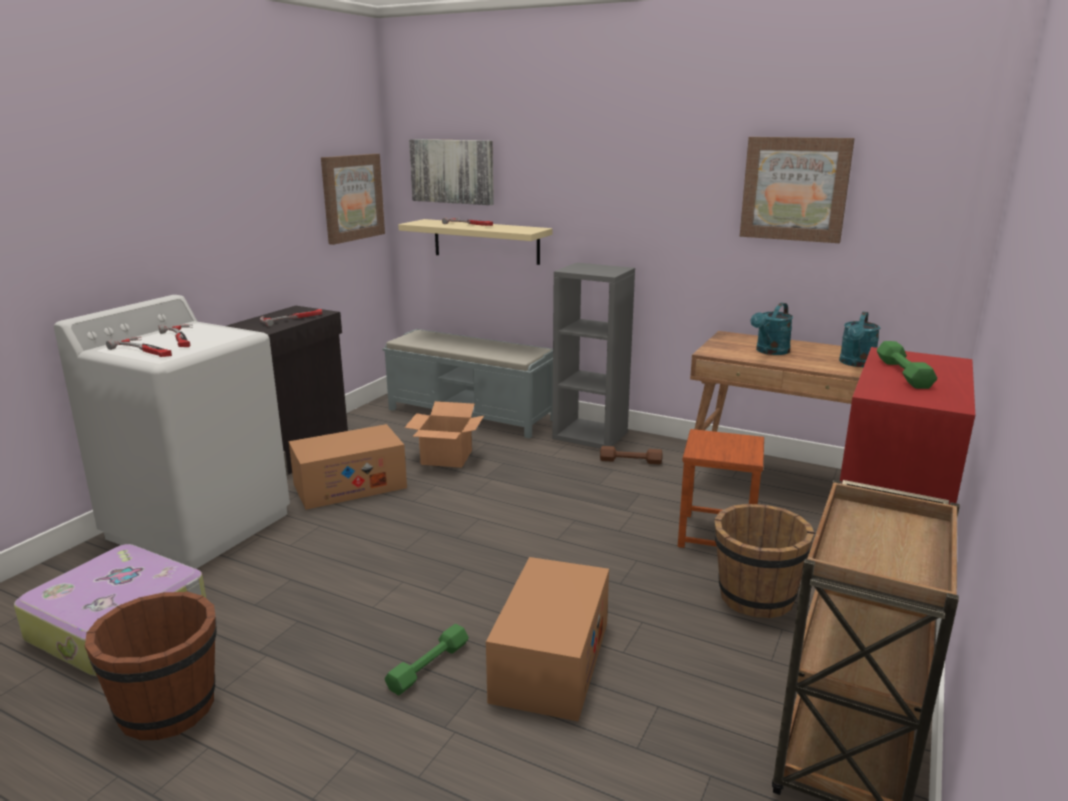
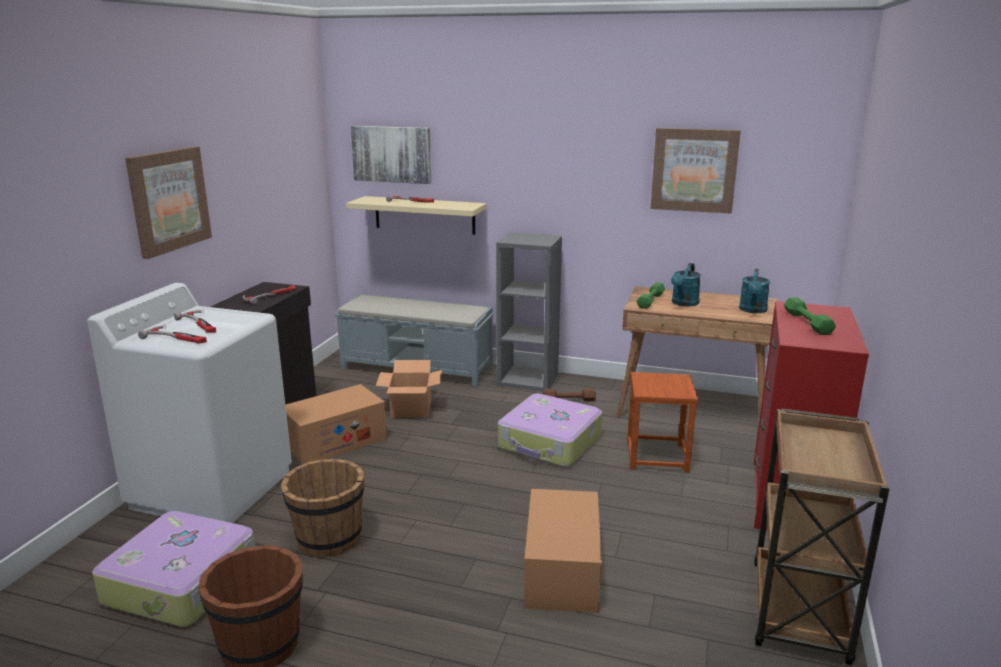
camera: 10 degrees left, 0 degrees up
picture [321,154,385,245] -> picture moved to [125,146,212,259]
green dumbbell [385,624,469,695] -> green dumbbell moved to [636,282,665,309]
brown bucket [714,504,814,618] -> brown bucket moved to [281,459,365,557]
none -> suitcase [498,394,602,467]

